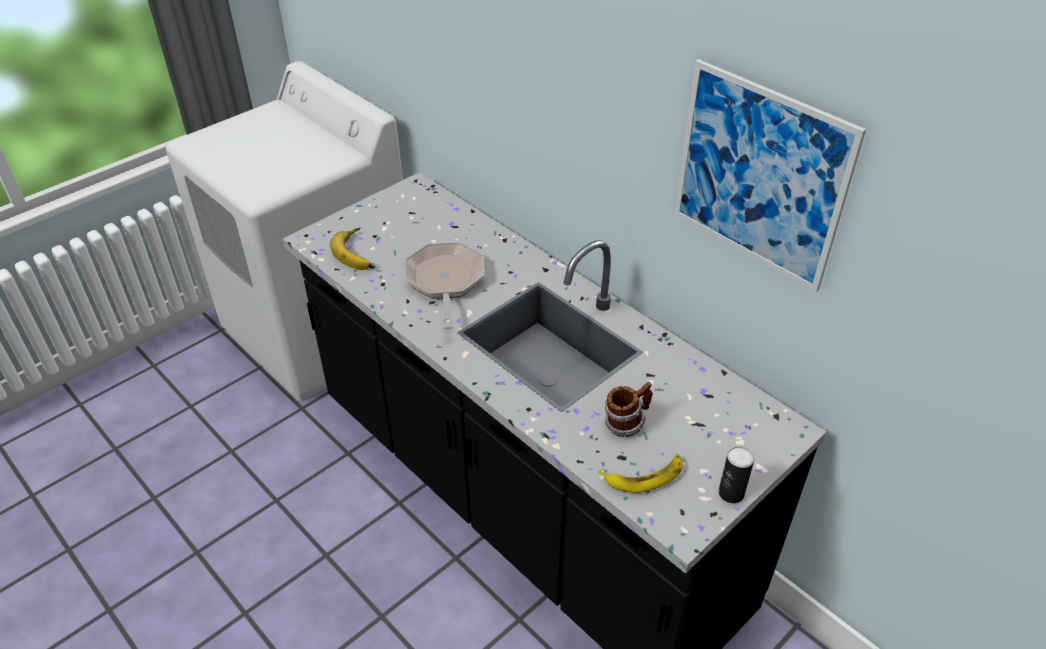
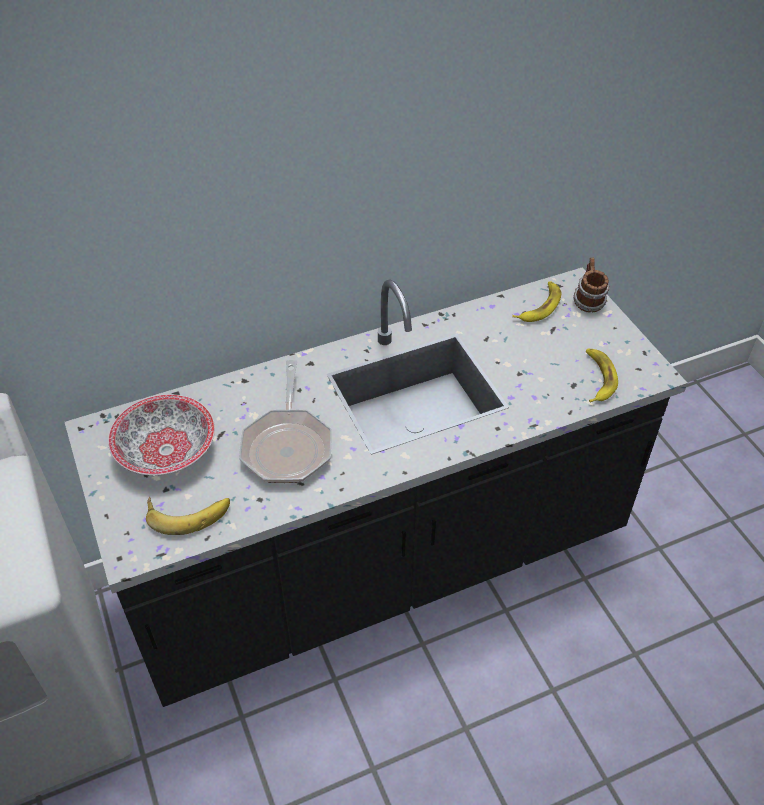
camera: 70 degrees left, 5 degrees up
frying pan [405,242,485,329] -> frying pan turned 105 degrees counterclockwise [239,360,332,483]
mug [605,382,653,437] -> mug moved to [573,258,610,313]
picture [674,59,866,292] -> none
can [719,446,754,503] -> none
none -> bowl [108,395,215,476]
none -> banana [512,281,561,322]

